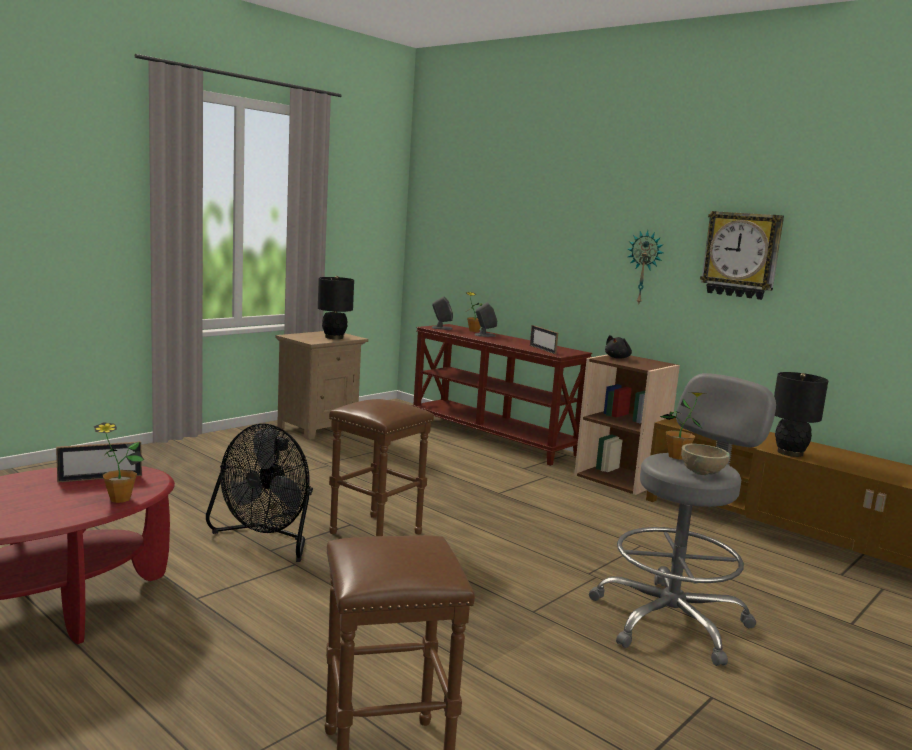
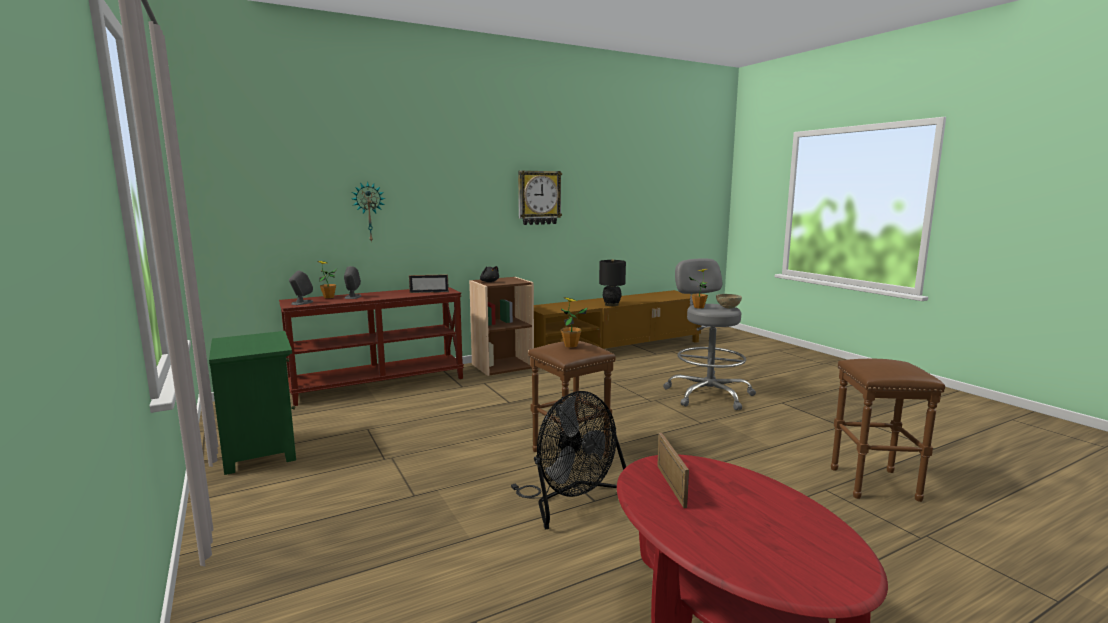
camera: 70 degrees left, 0 degrees up
potted plant [94,422,144,503] -> potted plant moved to [560,297,588,348]
beige nightstand [275,331,368,440] -> green nightstand [209,331,296,475]
black table lamp [318,276,354,339] -> none
wall clock [627,230,664,303] -> wall clock moved to [352,181,385,243]

